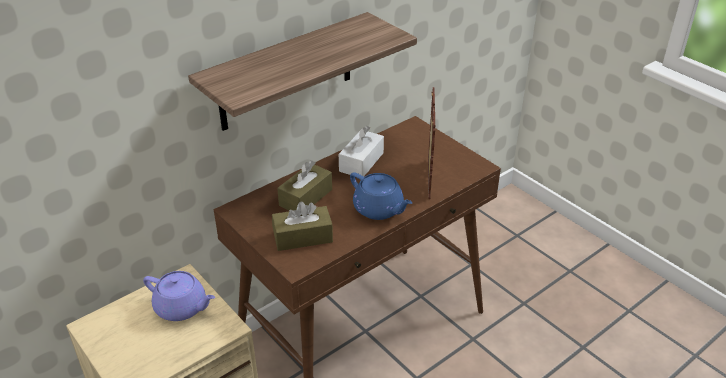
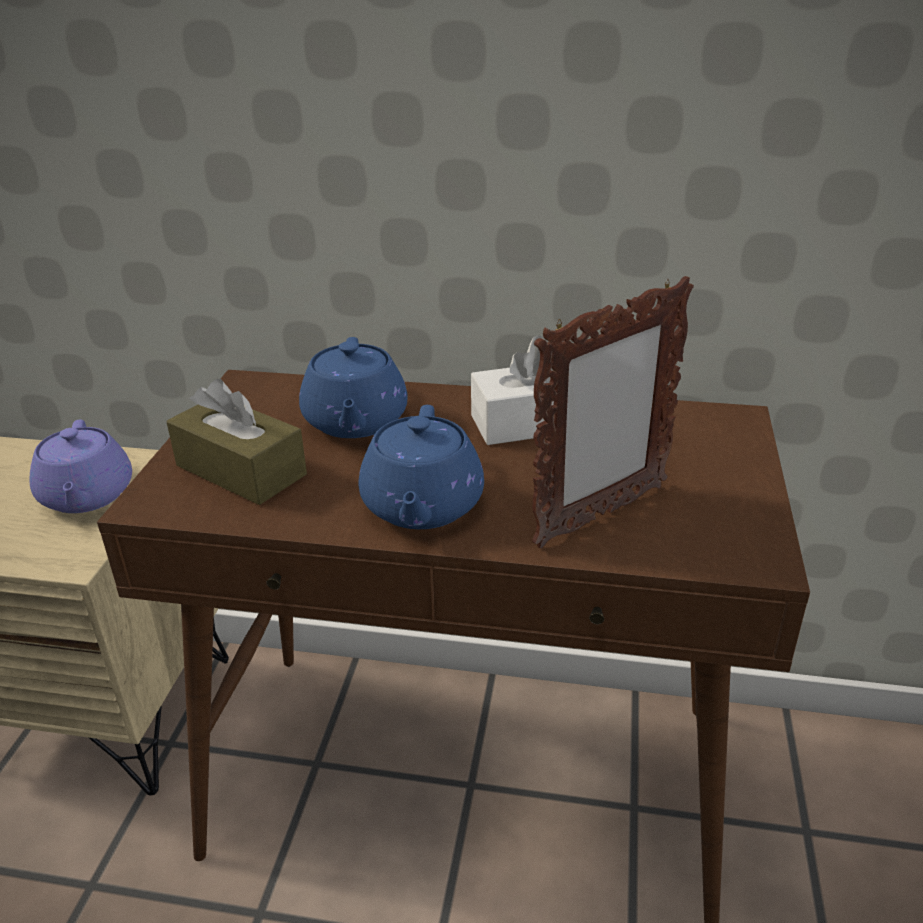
camera: 50 degrees right, 5 degrees down
shelf [188,12,417,131] -> none
brown tissue box [277,160,332,211] -> blue teapot [299,337,408,438]

